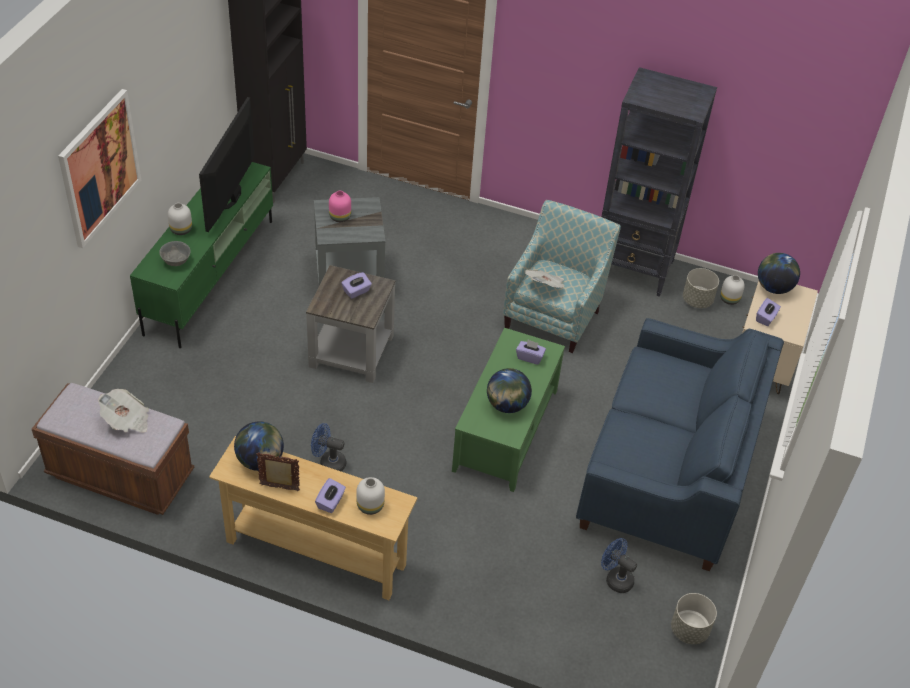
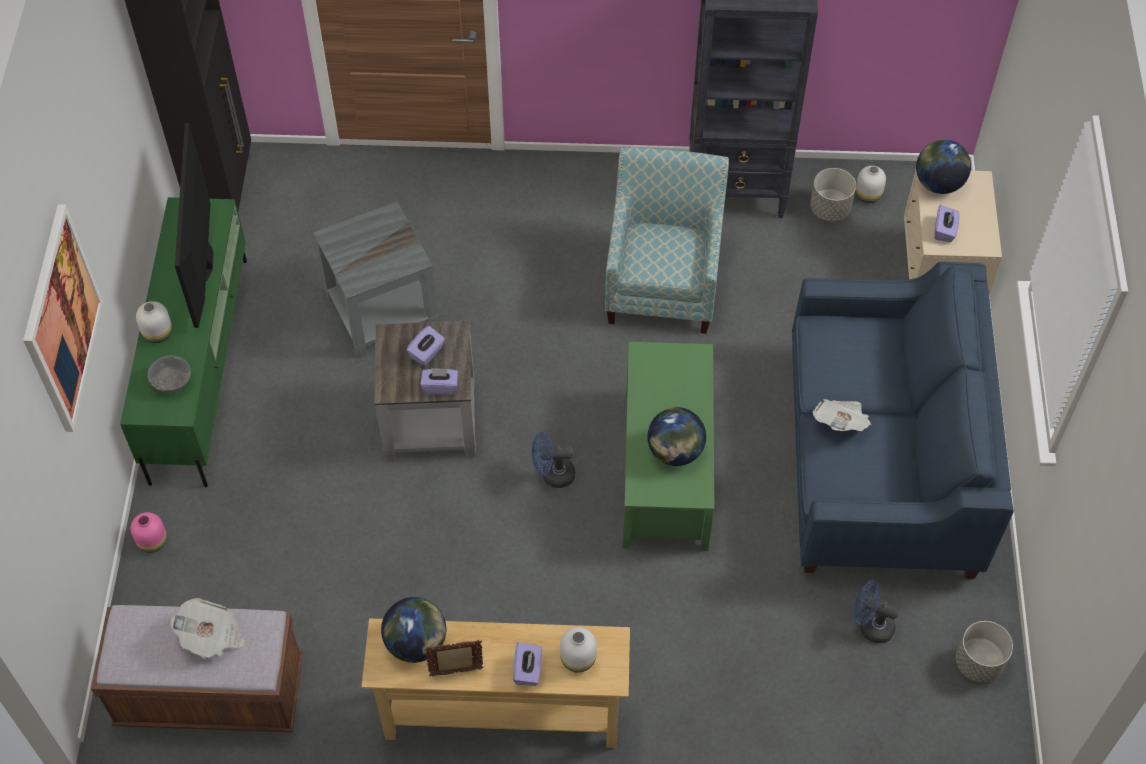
camera: 15 degrees left, 10 degrees up
blue fan [311,423,346,472] -> blue fan moved to [532,432,575,488]
pink vase [329,191,351,222] -> pink vase moved to [131,512,167,553]
purple tissue box [516,340,546,365] -> purple tissue box moved to [420,368,458,395]
newspaper [525,270,564,288] -> newspaper moved to [812,399,871,431]

